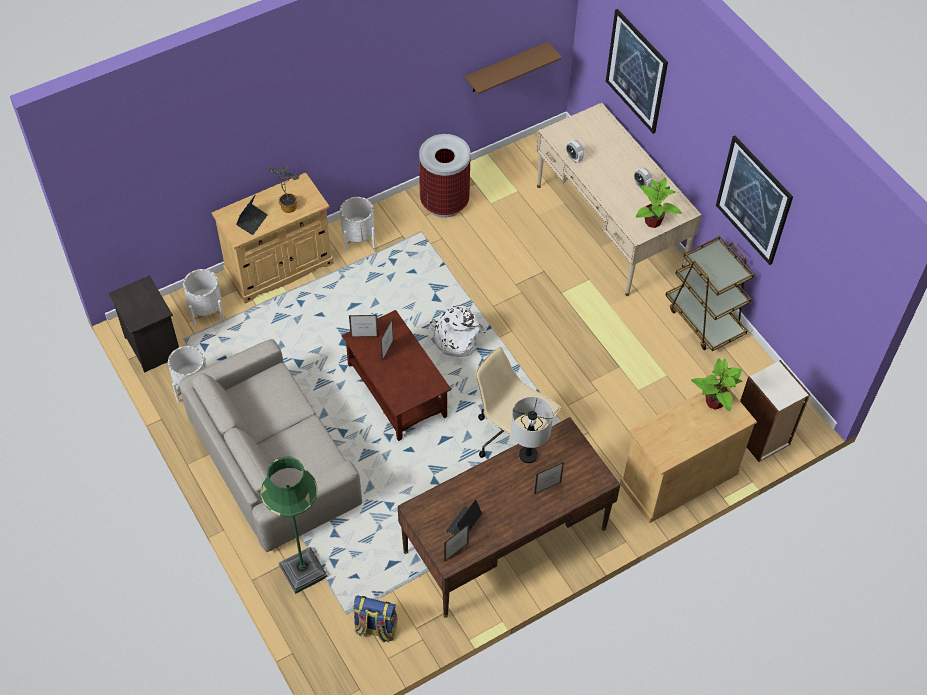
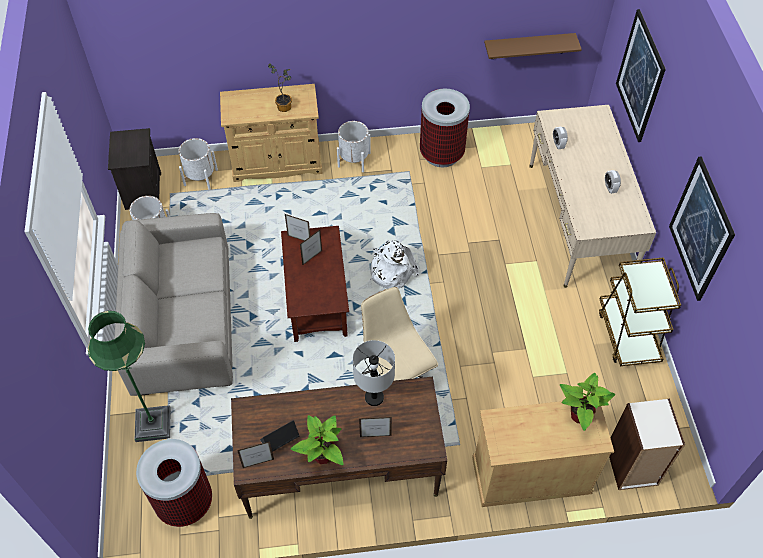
camera: 25 degrees right, 0 degrees up
laptop [236,195,268,235] -> none
backpack [353,595,397,643] -> trash can [136,439,212,527]
potted plant [636,178,682,228] -> potted plant moved to [291,415,344,465]

